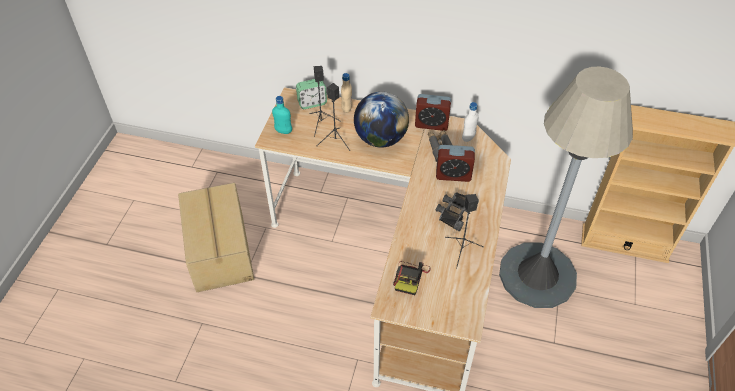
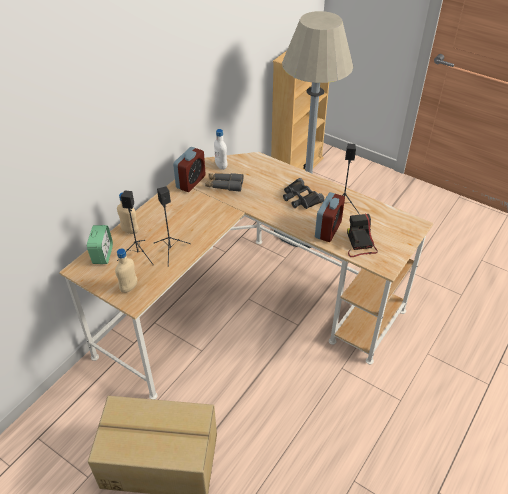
camera: 70 degrees left, 5 degrees down
turquoise bottle [272,96,292,134] -> beige bottle [115,248,137,293]
globe [354,92,409,148] -> none
camera [393,261,431,295] -> camera turned 135 degrees counterclockwise [347,214,378,257]
alarm clock [436,145,475,182] -> alarm clock moved to [315,192,345,242]

